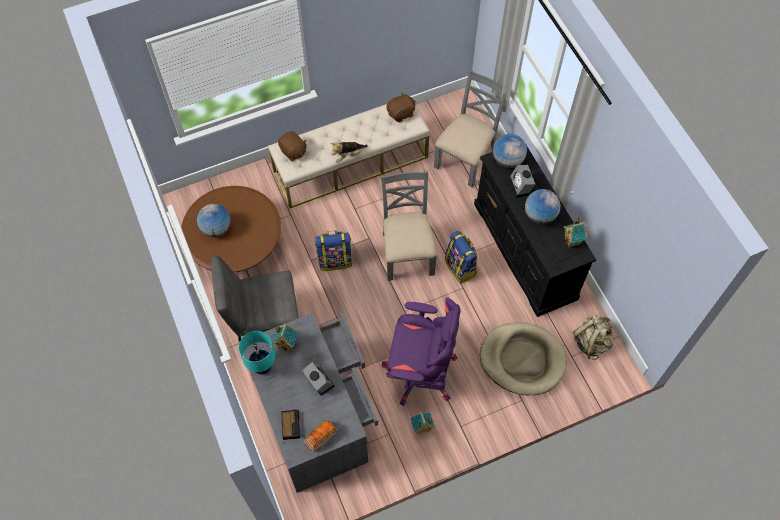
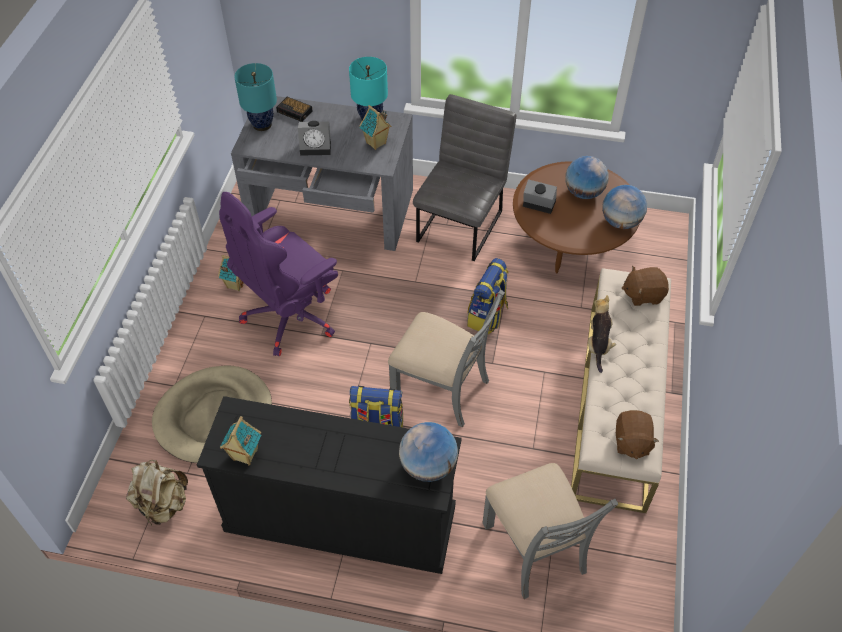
camera: 125 degrees right, 10 degrees down
toy car [304,420,338,452] -> turquoise table lamp [234,63,277,131]
alarm clock [509,165,535,198] -> alarm clock moved to [523,179,557,214]
globe [525,189,560,224] -> globe moved to [602,185,647,229]

